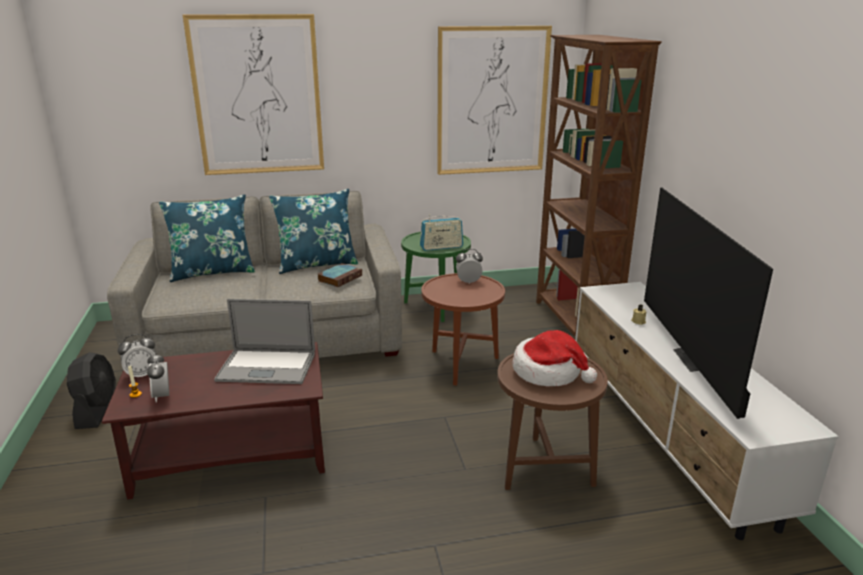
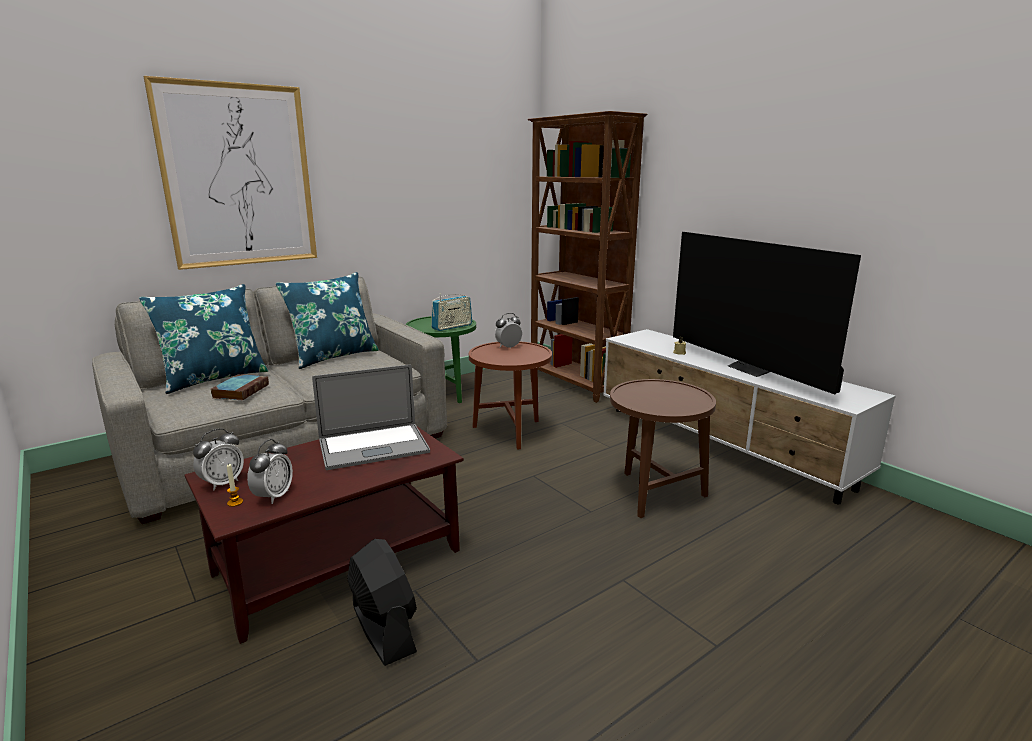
camera: 25 degrees left, 5 degrees down
black fan [67,352,116,429] -> black fan moved to [347,539,417,666]
alarm clock [147,352,169,403] -> alarm clock turned 120 degrees counterclockwise [247,439,293,504]
book [318,263,362,287] -> book moved to [211,374,269,400]
picture [437,26,552,175] -> none
hat [512,330,597,387] -> none

